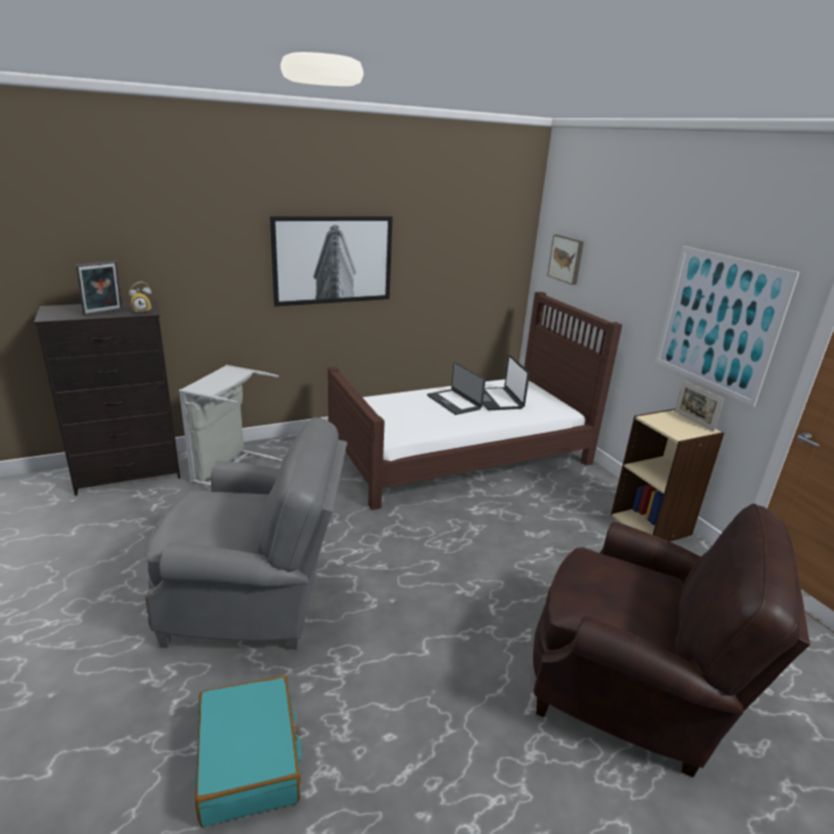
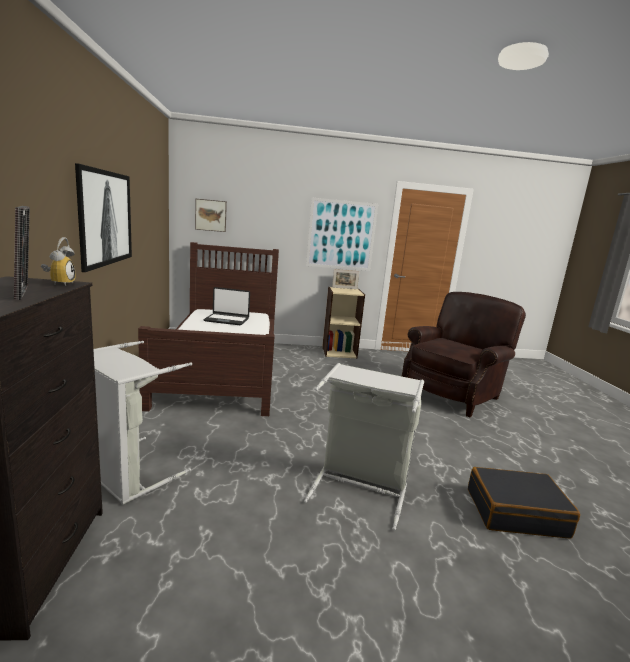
camera: 70 degrees left, 10 degrees down
grey armchair [145,417,347,650] -> grey laundry basket [304,363,424,530]
turquoise suitcase [195,675,301,827] -> black suitcase [468,467,580,539]
laptop [427,362,486,415] -> none

